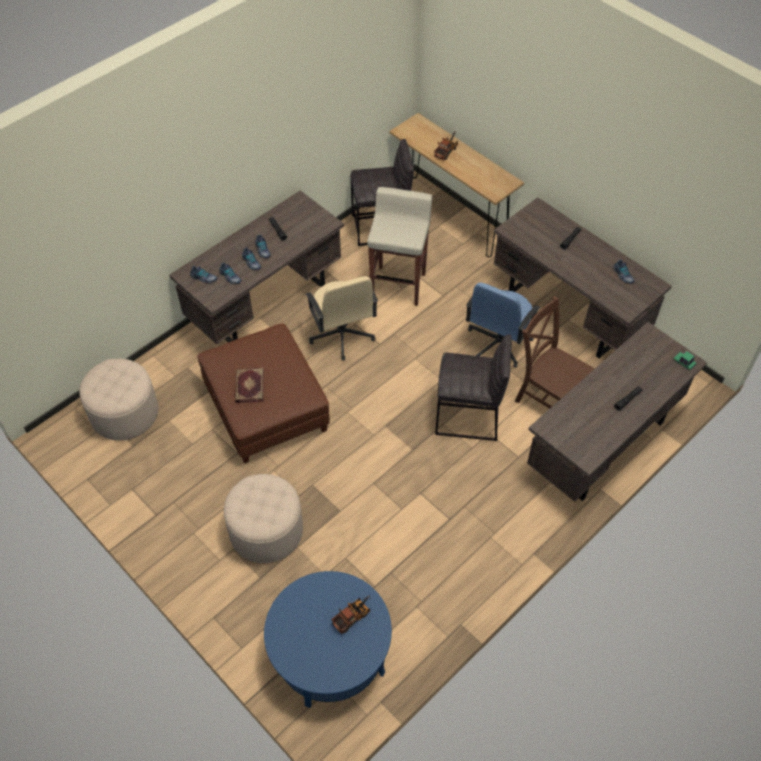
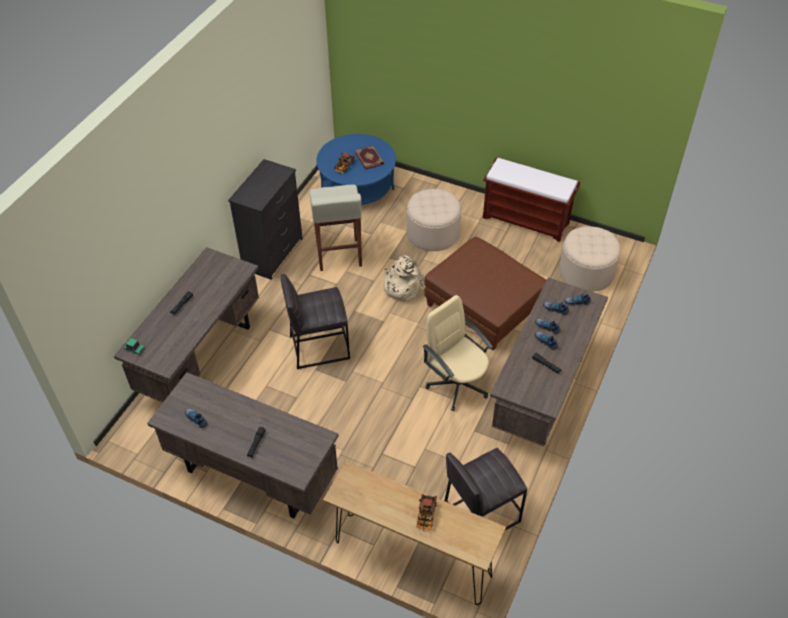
camera: 160 degrees right, 5 degrees down
book [235,368,264,403] -> book moved to [355,145,384,170]
beige stool [367,187,432,306] -> beige stool moved to [310,185,362,271]
blue office chair [466,282,540,368] -> none
brown chair [515,296,595,409] -> none
none -> black dresser [228,159,303,280]
none -> beige backpack [384,255,425,301]
none -> brown bench [483,158,580,242]

